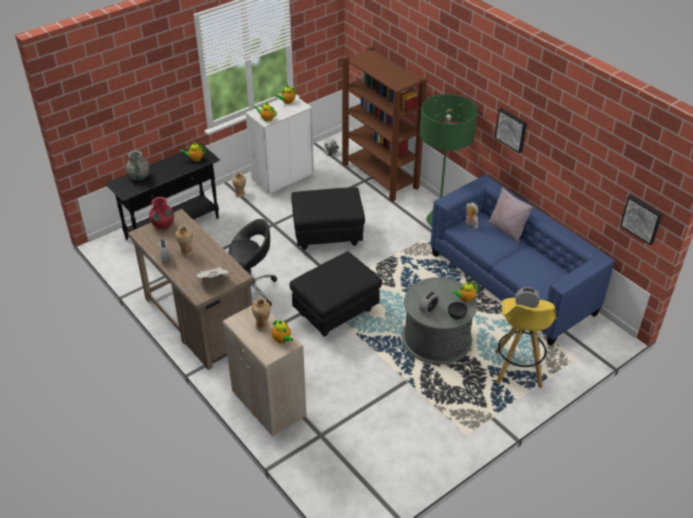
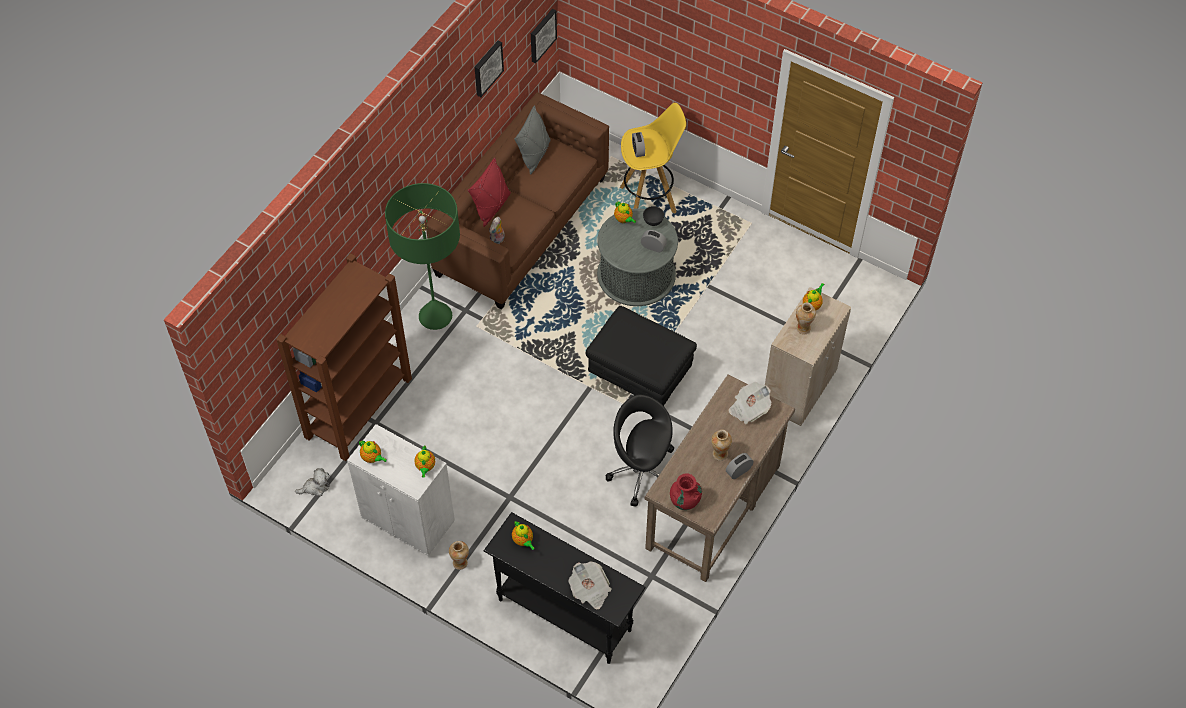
camera: 110 degrees left, 15 degrees up
grey vase [126,150,149,181] -> newspaper [569,562,612,609]
black office chair [228,219,277,306] -> black office chair turned 45 degrees counterclockwise [606,395,674,506]
black ottoman [291,187,365,250] -> none
blue sofa [430,175,615,346] -> brown sofa [426,92,609,310]
purple pillow [488,187,533,243] -> red pillow [468,157,511,227]
picture [495,108,527,153] -> picture moved to [475,41,504,97]
none -> grey pillow [514,105,551,175]

